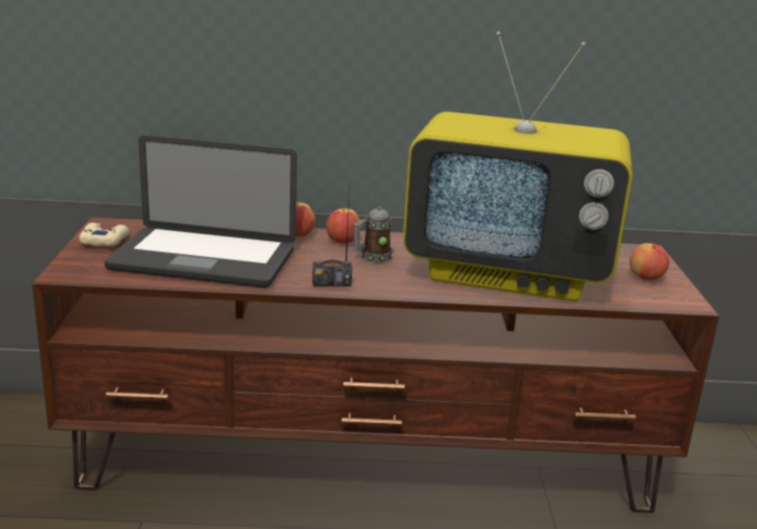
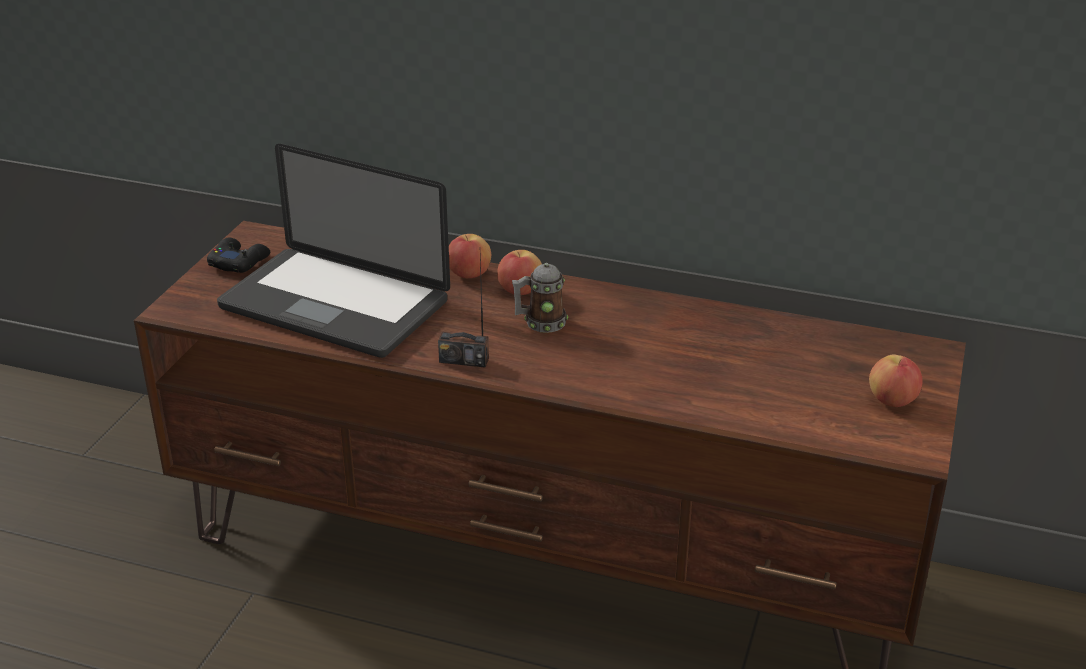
camera: 20 degrees right, 10 degrees up
beige game controller [79,223,129,246] -> black game controller [207,238,270,273]
television [403,32,633,301] -> none

